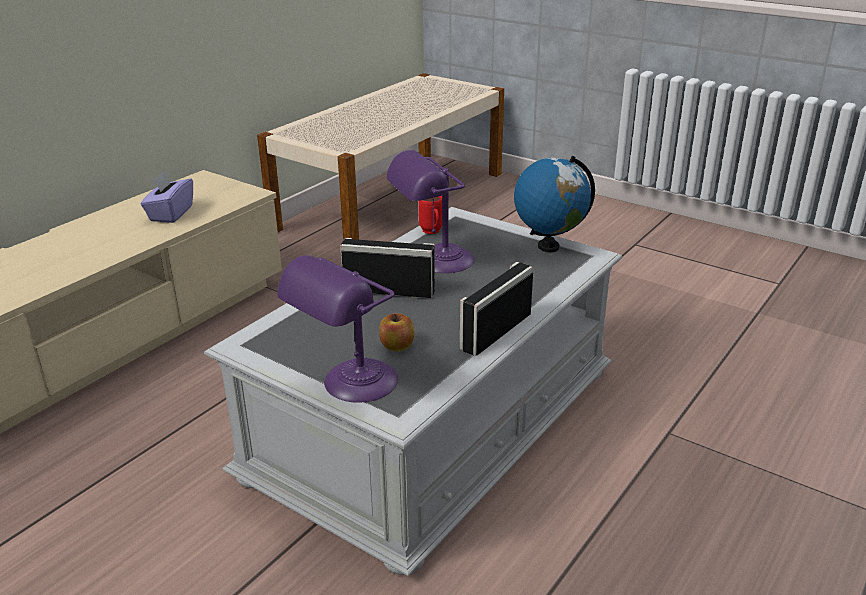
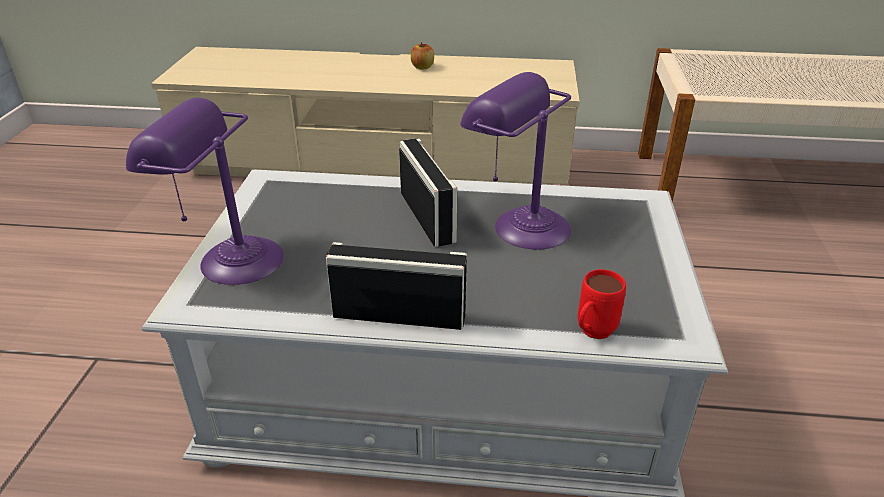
camera: 60 degrees right, 5 degrees up
purple tissue box [141,170,193,223] -> none
apple [379,313,415,352] -> apple moved to [411,42,434,69]
red mug [419,196,442,234] -> red mug moved to [578,269,626,339]
globe [514,156,595,252] -> none

